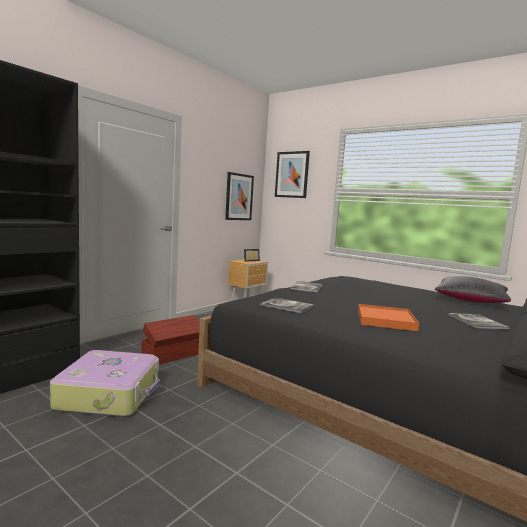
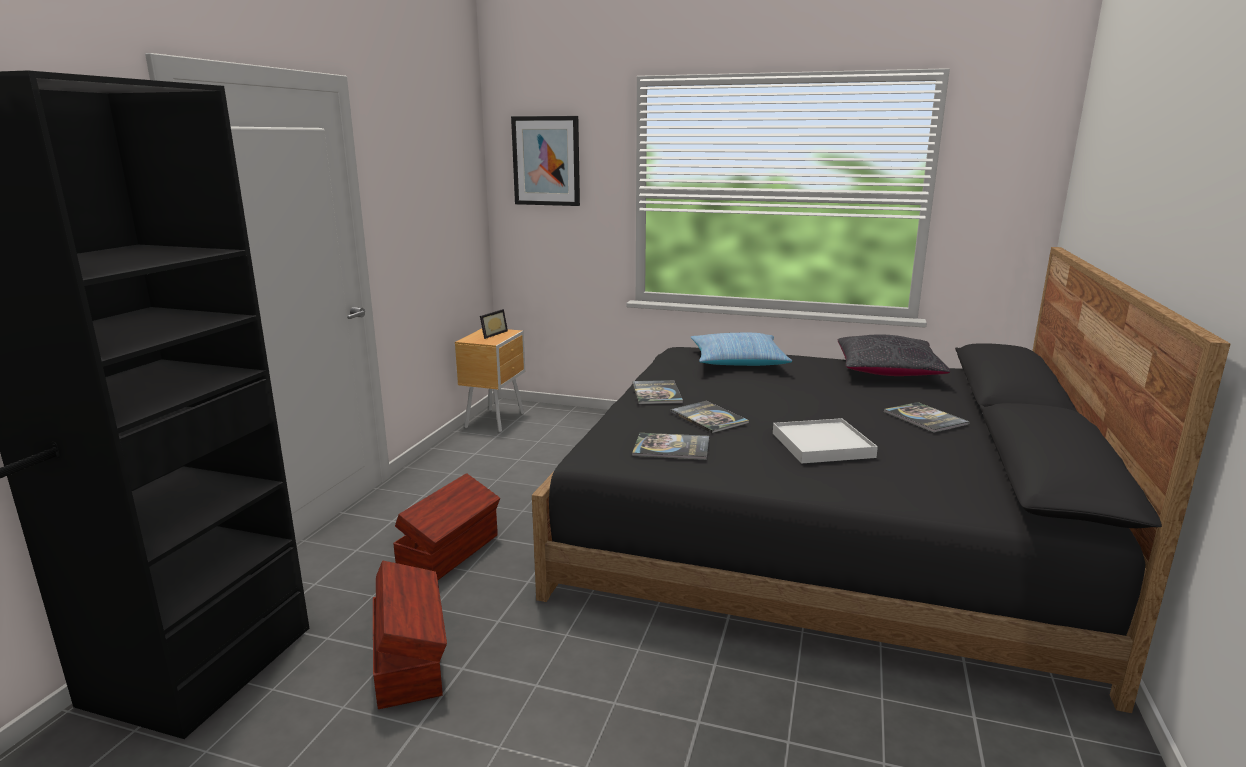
camera: 20 degrees left, 10 degrees up
suitcase [50,350,160,417] -> brown storage box [373,561,447,709]
picture [225,172,254,220] -> none
orange tray [358,304,419,331] -> white tray [773,418,878,463]
none -> book [671,401,749,434]
none -> pillow [690,333,792,366]

